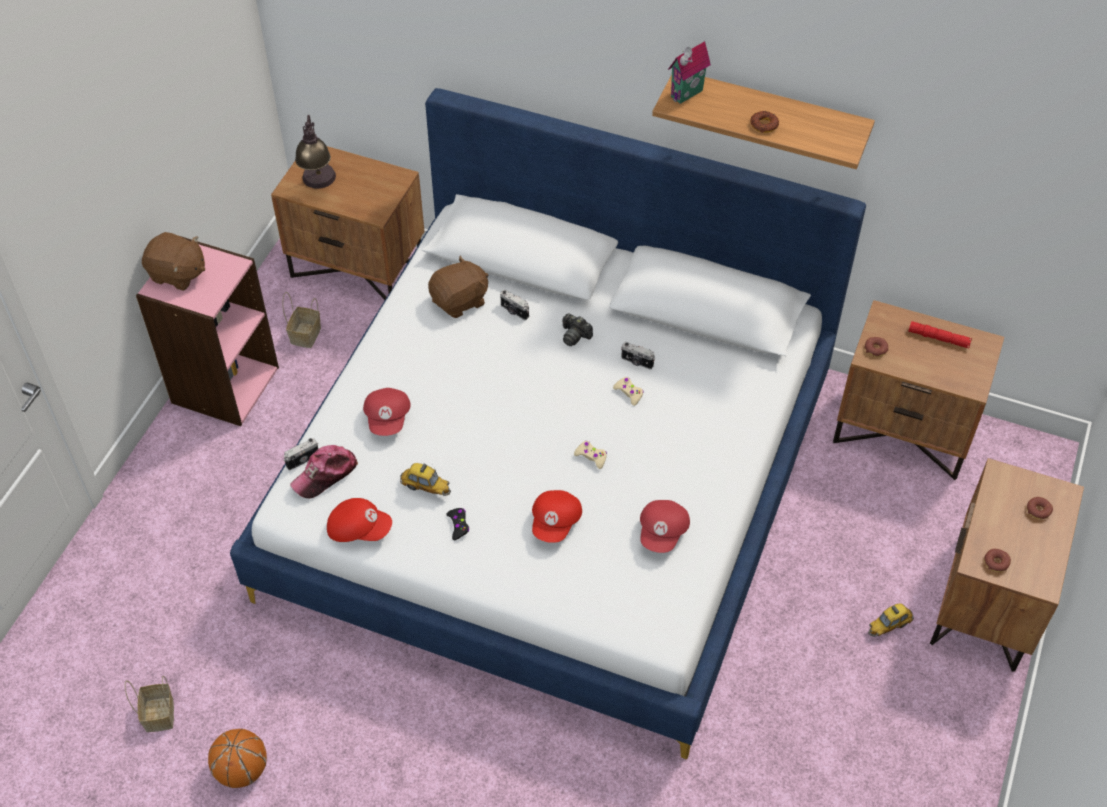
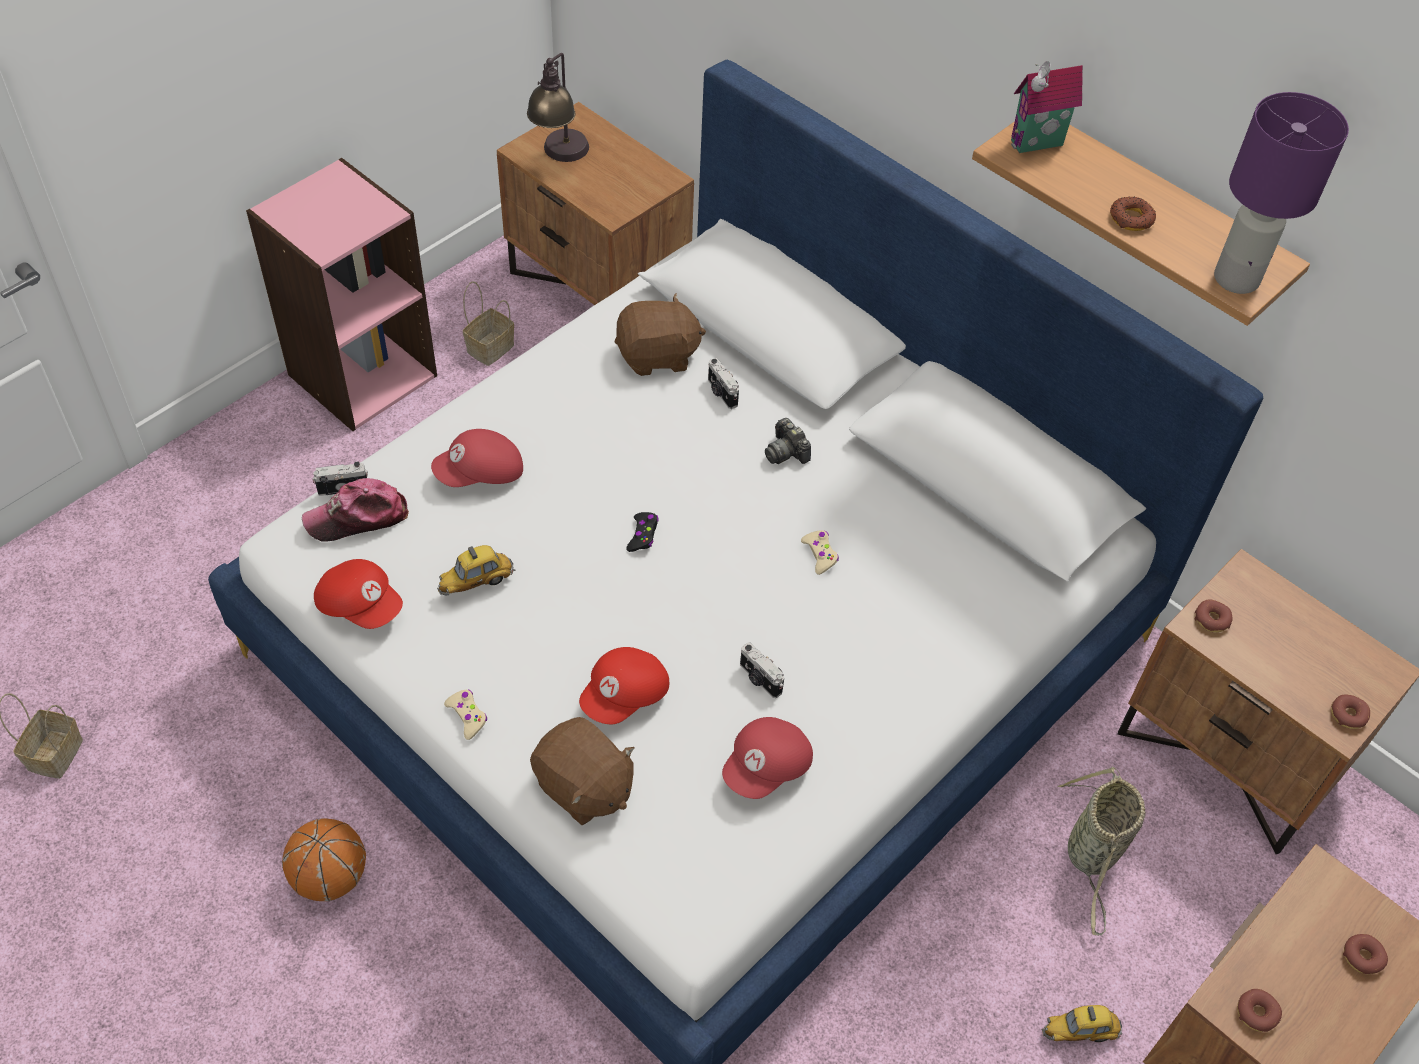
camera: 20 degrees right, 0 degrees up
brown plush toy [142,232,205,291] -> brown plush toy moved to [530,717,635,825]
basketball [208,729,267,788] -> basketball moved to [282,819,366,901]
red cap [363,388,411,436] -> red cap turned 45 degrees clockwise [431,429,523,487]
toy car [400,463,451,496] -> toy car turned 105 degrees clockwise [437,545,515,595]
black game controller [447,508,469,540] -> black game controller moved to [626,512,659,552]
beige game controller [574,441,607,469] -> beige game controller moved to [444,689,487,740]
camera [621,342,655,369] -> camera moved to [740,642,784,698]
red flashlight [908,321,972,348] -> none
none -> basket [1057,766,1146,935]
none -> purple table lamp [1214,92,1349,294]
none -> donut [1331,695,1370,729]

